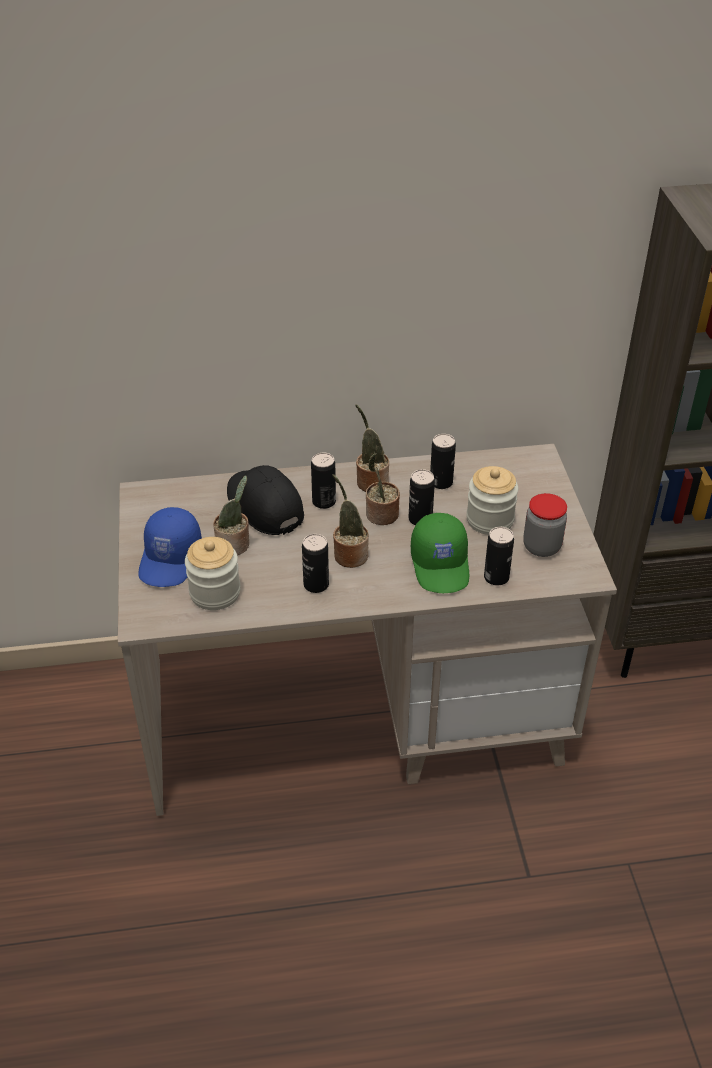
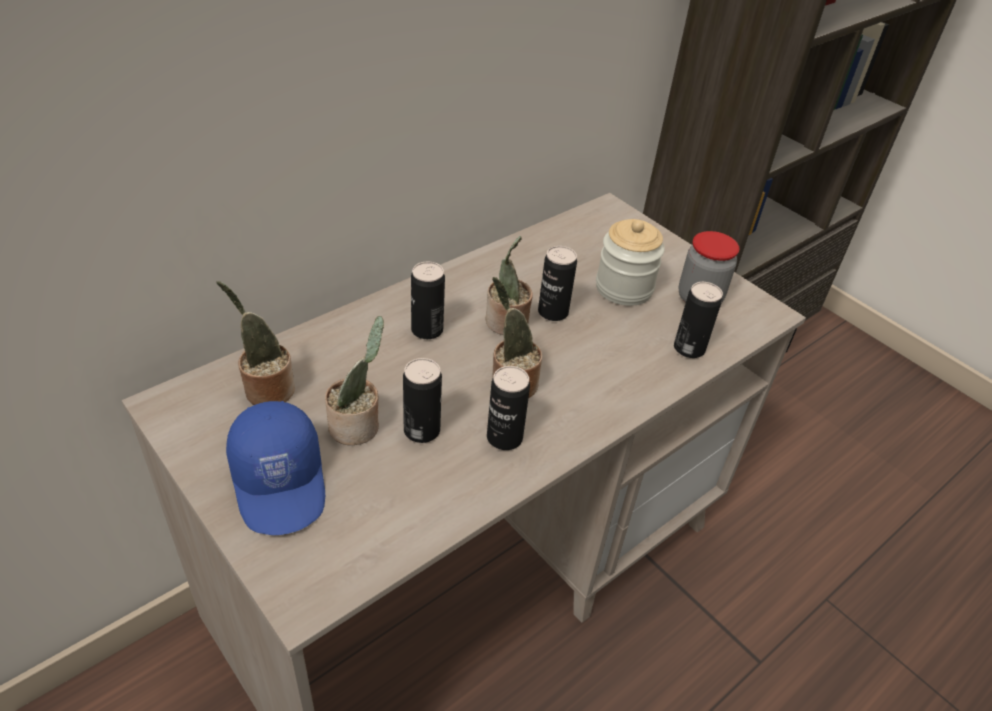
camera: 35 degrees left, 0 degrees up
jar [185,537,241,610] -> none
black cap [227,465,304,535] -> none
potted plant [355,404,389,492] -> potted plant moved to [216,281,295,405]
green cap [411,513,469,593] -> none
can [430,434,456,489] -> can moved to [403,358,442,443]

